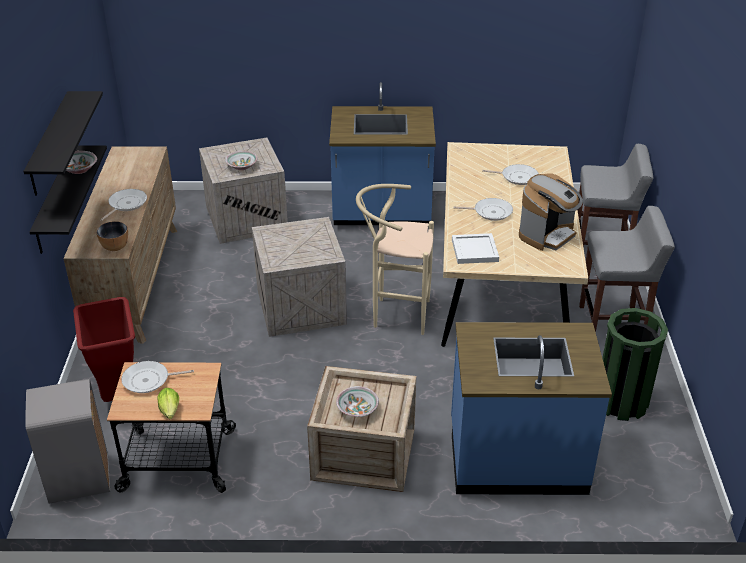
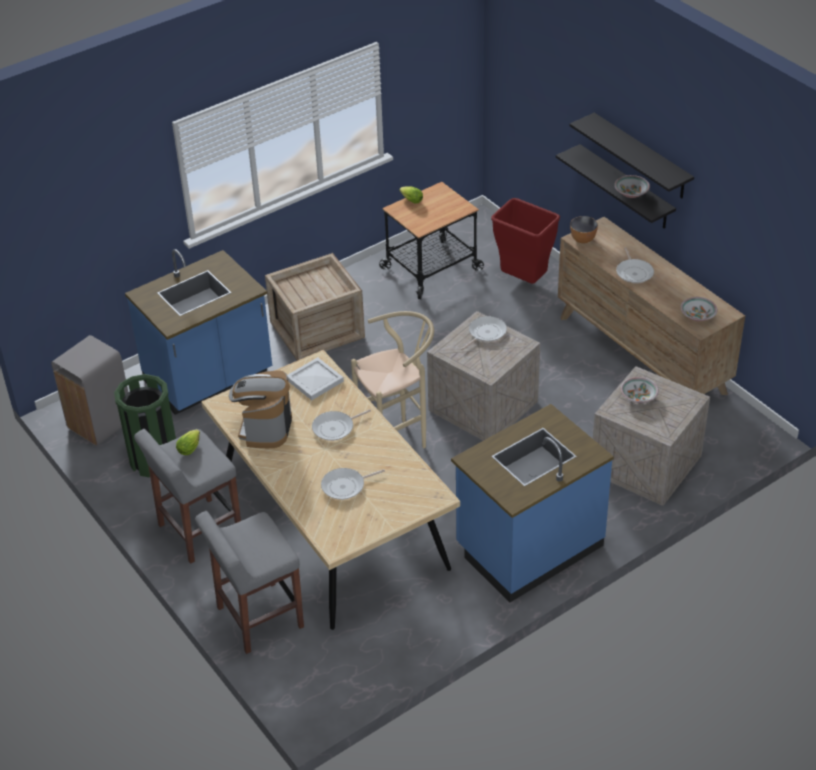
camera: 145 degrees right, 5 degrees up
grey trash can [25,379,110,504] -> grey trash can moved to [51,335,128,446]
frying pan [121,361,194,393] -> frying pan moved to [461,316,507,350]
bowl [336,386,379,417] -> bowl moved to [680,297,717,321]
none -> lettuce [176,430,200,455]

